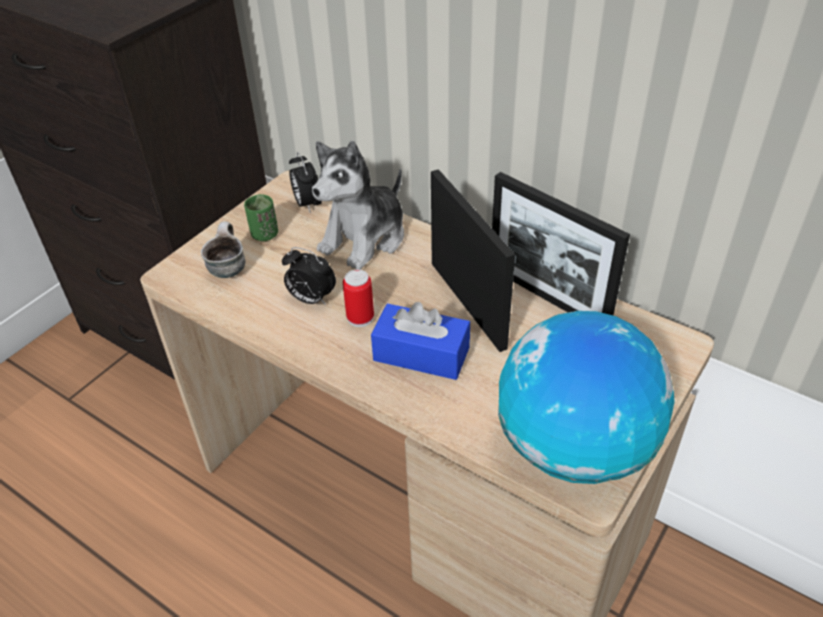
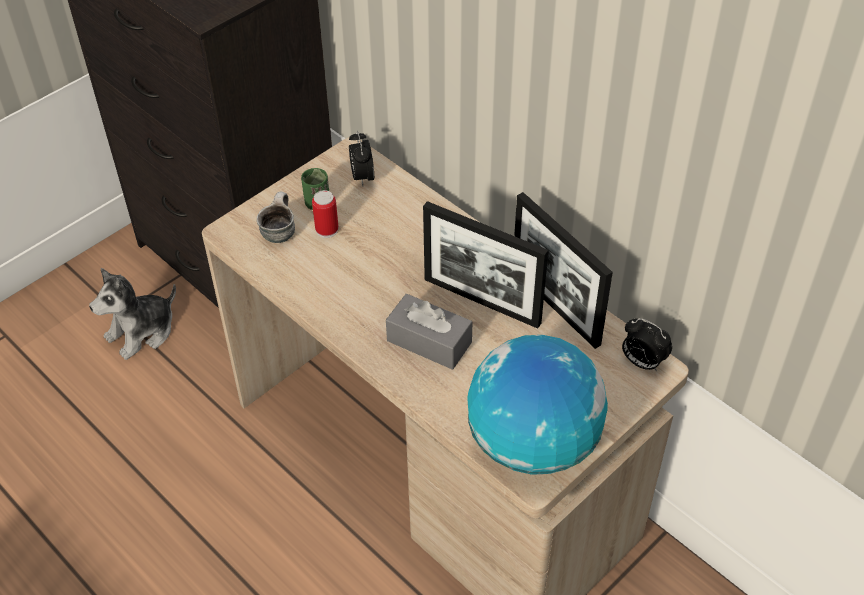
camera: 10 degrees right, 5 degrees up
alarm clock [282,247,336,305] -> alarm clock moved to [622,318,672,371]
plush toy [312,141,404,270] -> plush toy moved to [89,268,176,360]
can [343,269,374,327] -> can moved to [312,190,339,238]
blue tissue box [371,302,470,380] -> grey tissue box [386,294,472,369]
picture frame [431,169,515,352] -> picture frame turned 135 degrees clockwise [423,201,548,329]

